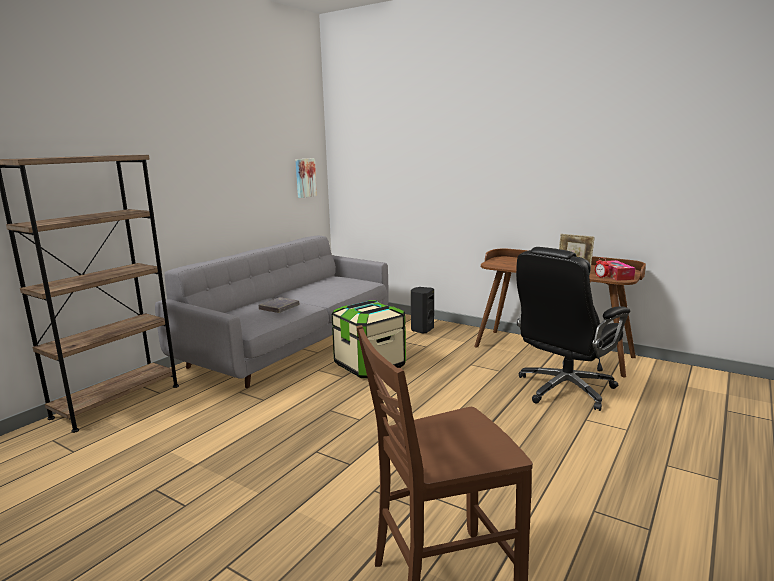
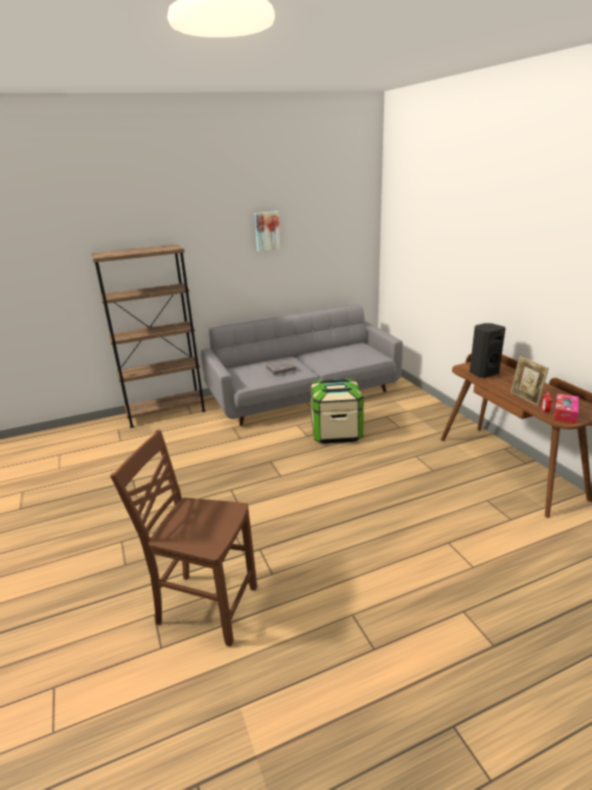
camera: 35 degrees right, 10 degrees up
picture [295,158,317,198] -> picture moved to [254,211,281,252]
black speaker [411,287,434,334] -> black speaker moved to [470,323,505,378]
black office chair [516,247,630,411] -> none

